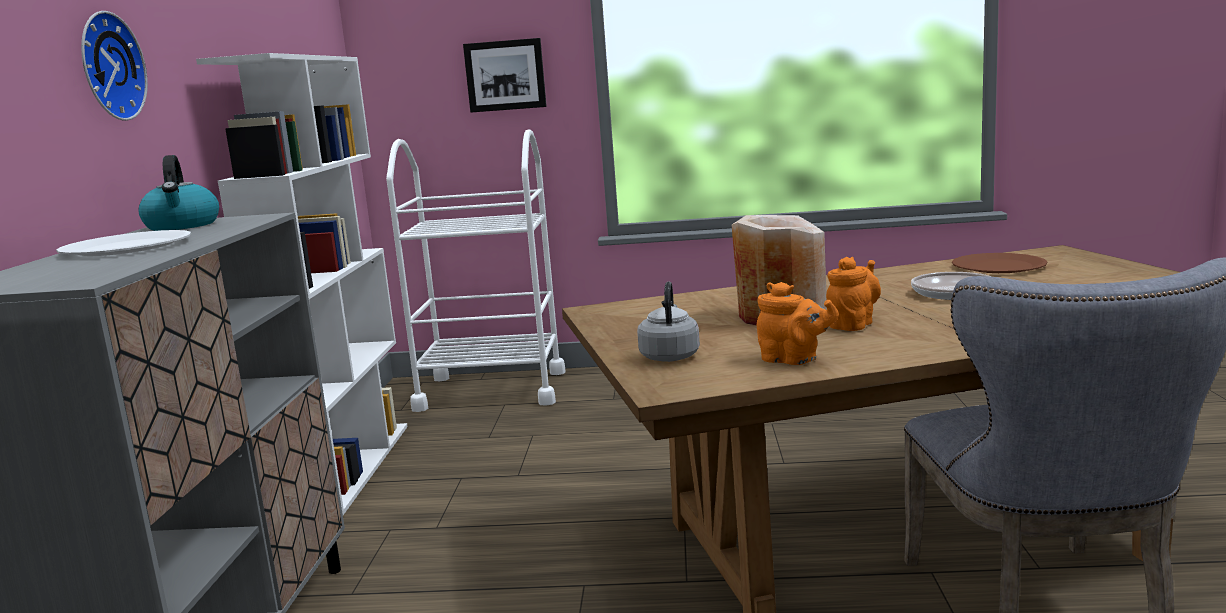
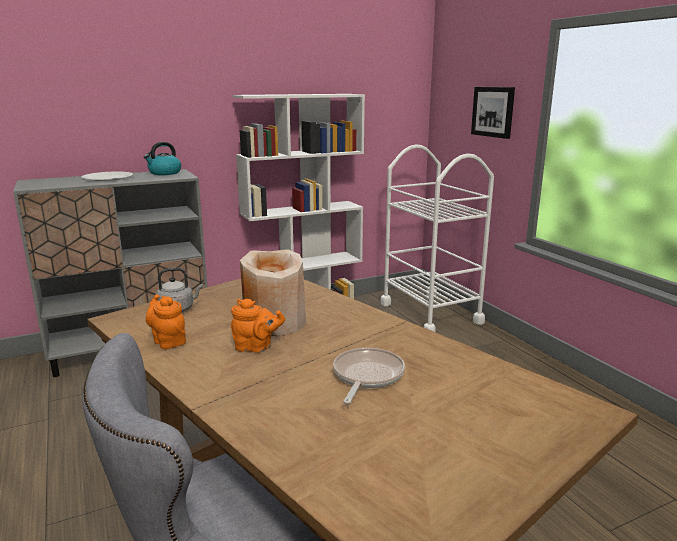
camera: 60 degrees right, 5 degrees up
wall clock [81,11,148,121] -> none
orange teapot [757,282,839,365] -> orange teapot turned 135 degrees clockwise [146,294,186,349]
brown plate [952,253,1047,273] -> none

